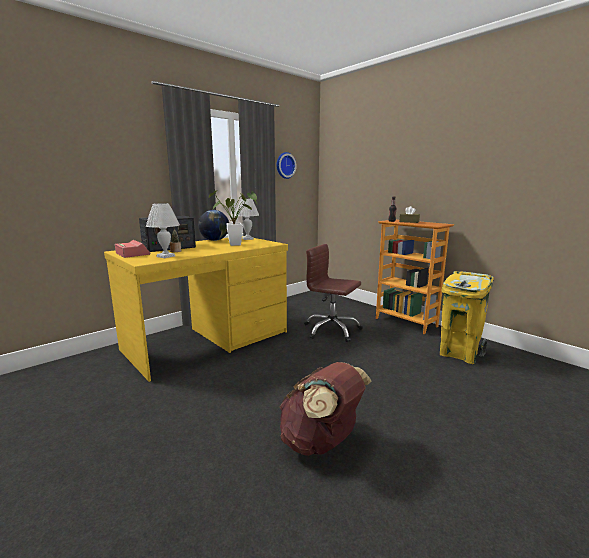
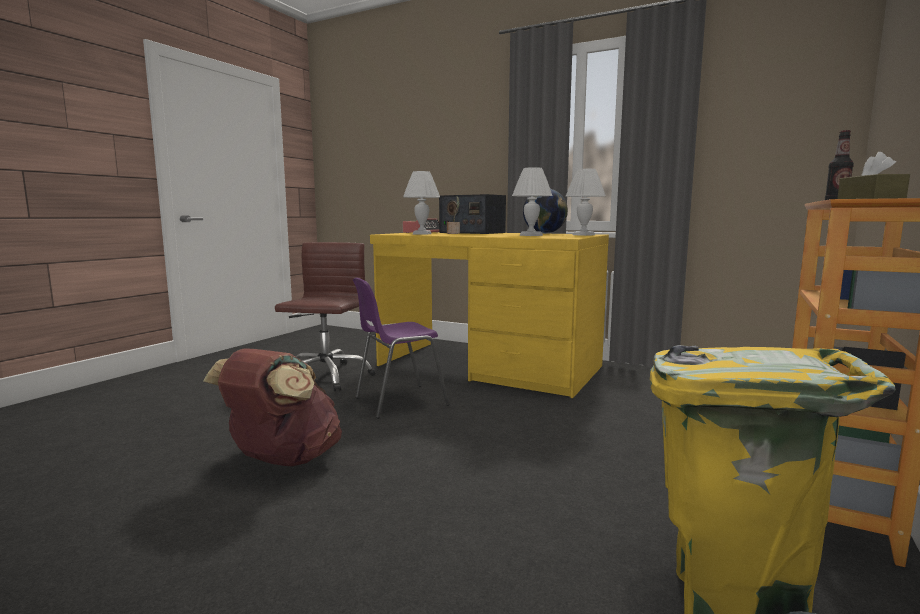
camera: 70 degrees right, 5 degrees down
potted plant [209,190,258,246] -> white table lamp [512,167,553,236]
wall clock [277,152,297,179] -> none
brown office chair [304,244,363,342] -> brown office chair moved to [275,242,376,391]
none -> purple chair [353,278,449,418]

